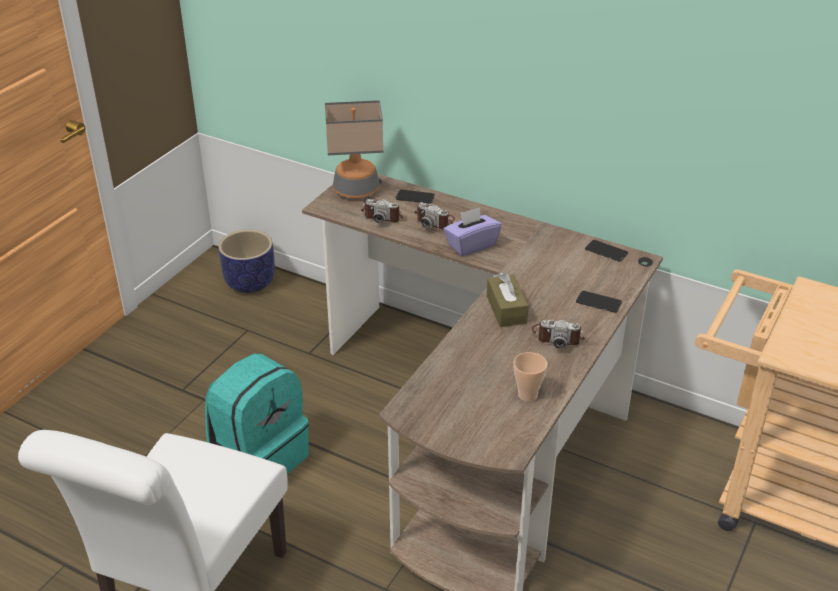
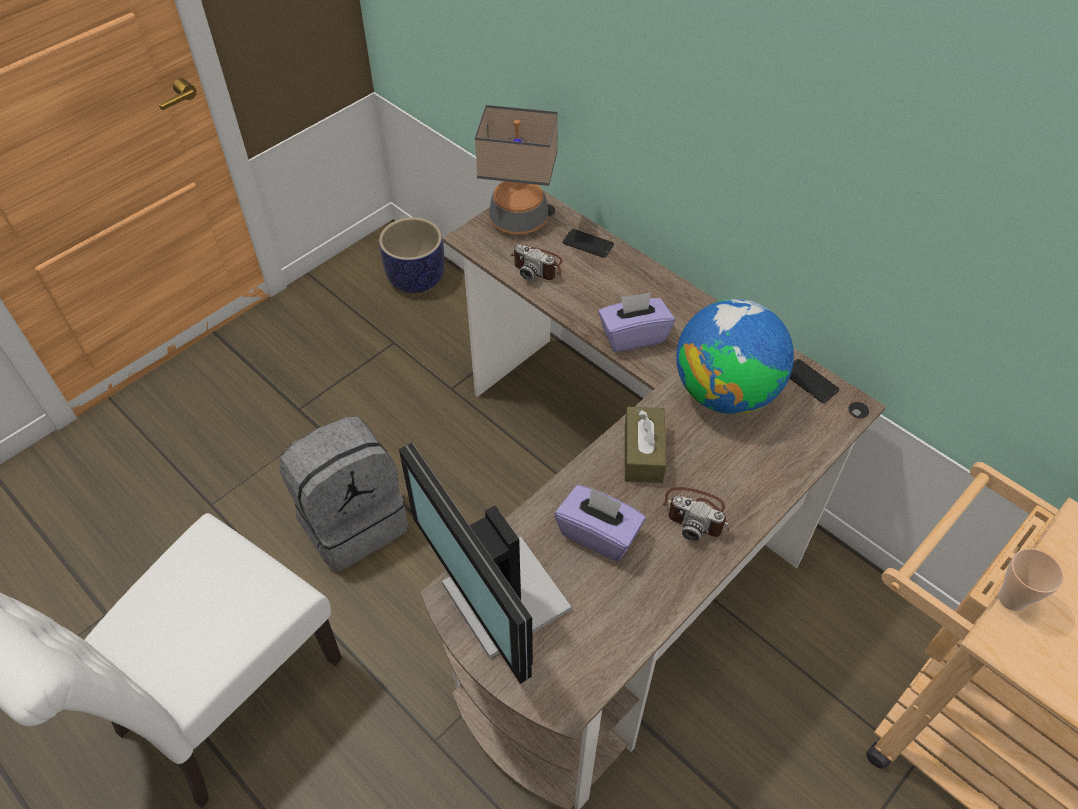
camera: 15 degrees right, 15 degrees up
turquoise backpack [205,354,309,474] -> grey backpack [279,416,408,572]
camera [414,202,455,230] -> none
cup [513,352,547,402] -> cup moved to [998,548,1064,611]
phone [576,291,622,313] -> none
none -> monitor [399,443,572,684]
none -> purple tissue box [555,485,645,561]
none -> globe [676,299,794,414]

